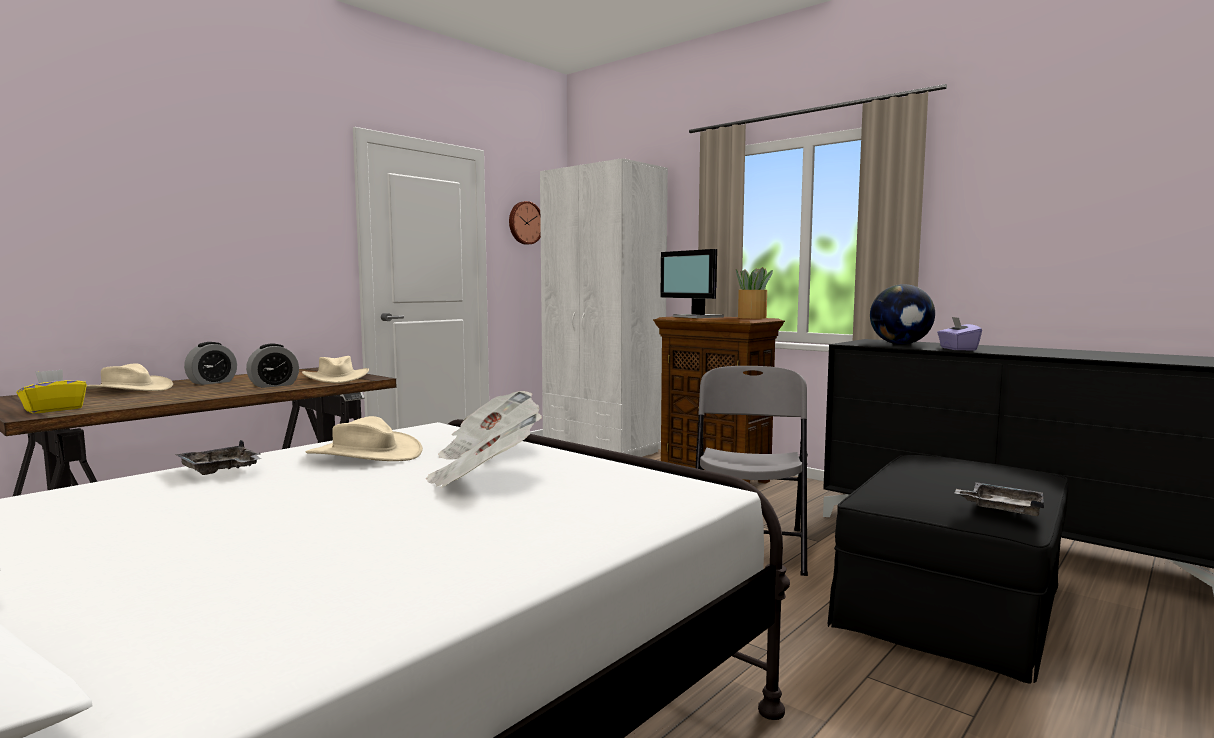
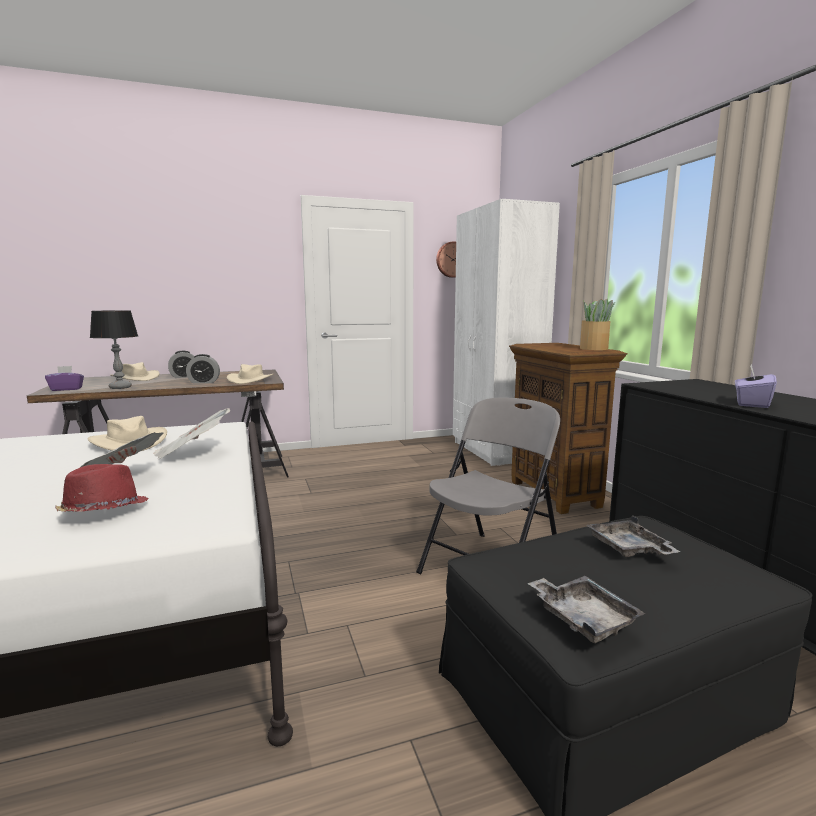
camera: 30 degrees right, 5 degrees up
yellow tissue box [17,369,87,413] -> purple tissue box [45,366,84,391]
grey tray [175,440,262,475] -> grey tray moved to [587,515,680,557]
monitor [660,249,724,318] -> none
globe [870,284,935,345] -> none
none -> red hat [56,464,148,512]
none -> table lamp [90,310,138,389]

